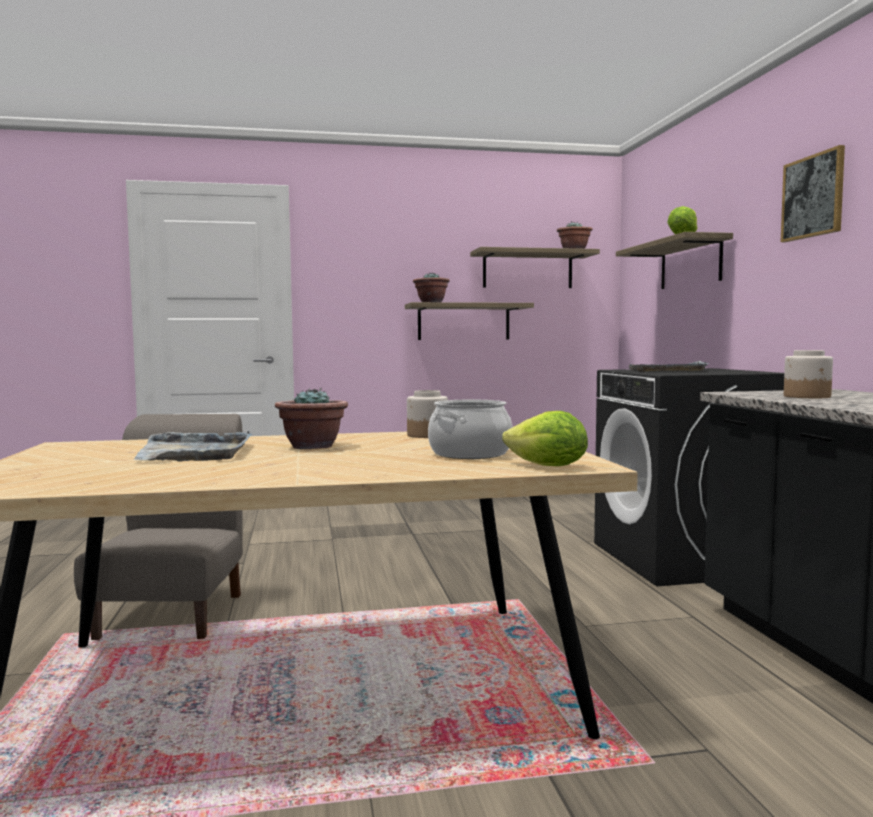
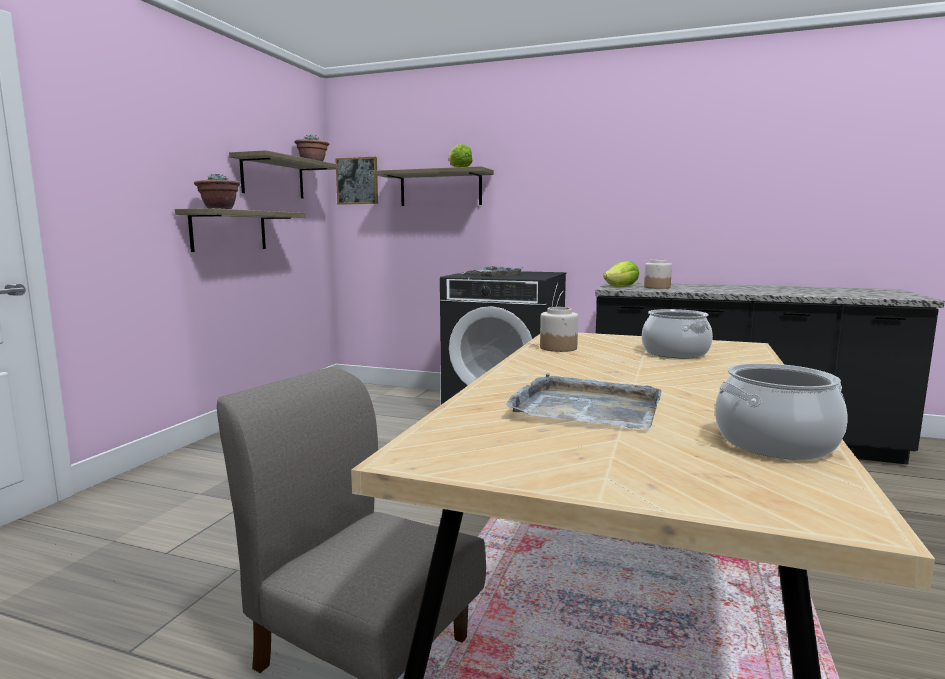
camera: 60 degrees left, 5 degrees up
potted plant [275,388,348,449] -> none
lettuce [502,411,588,466] -> lettuce moved to [603,261,639,287]
picture [781,145,845,242] -> picture moved to [335,157,378,205]
none -> cooking pot [715,363,848,460]

